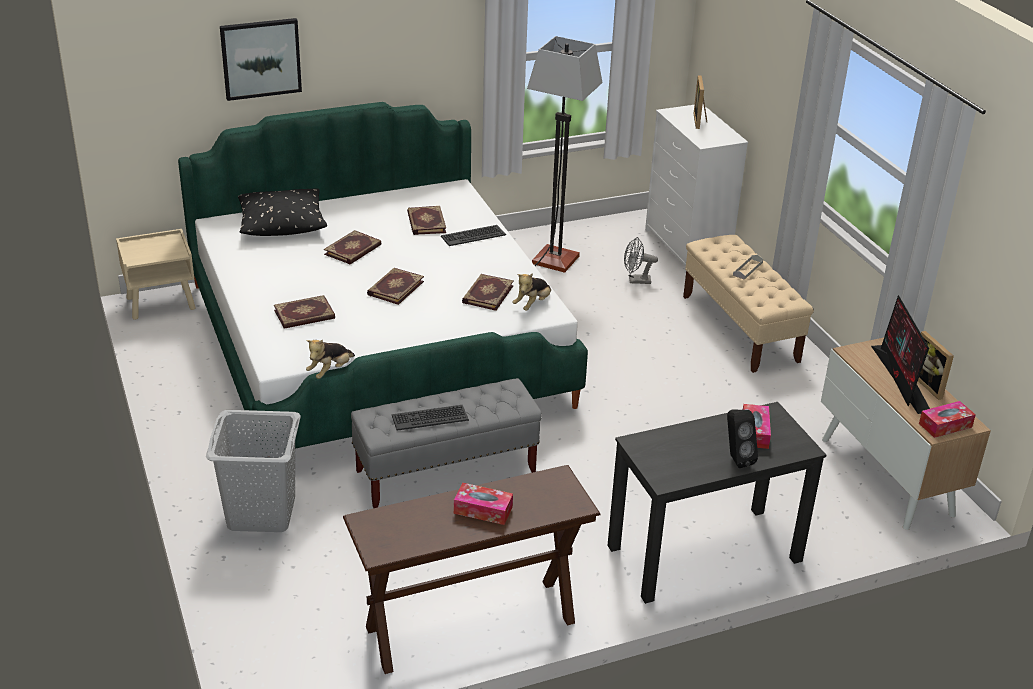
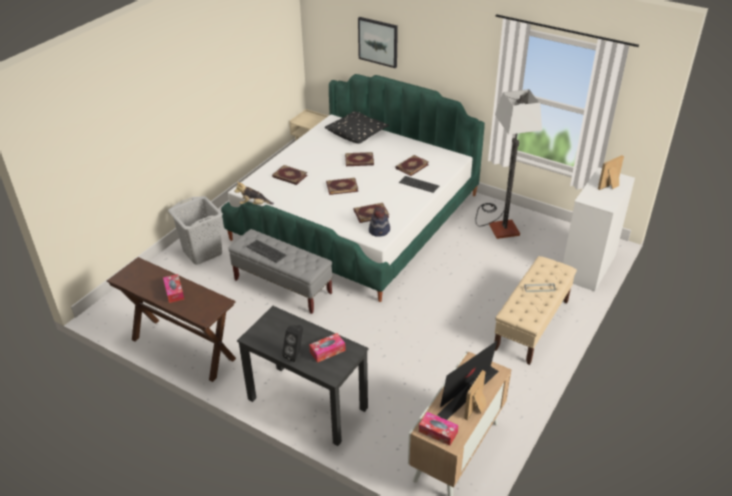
camera: 55 degrees right, 5 degrees up
plush toy [512,273,551,311] -> hat [369,206,390,237]
grey fan [624,237,658,284] -> none

